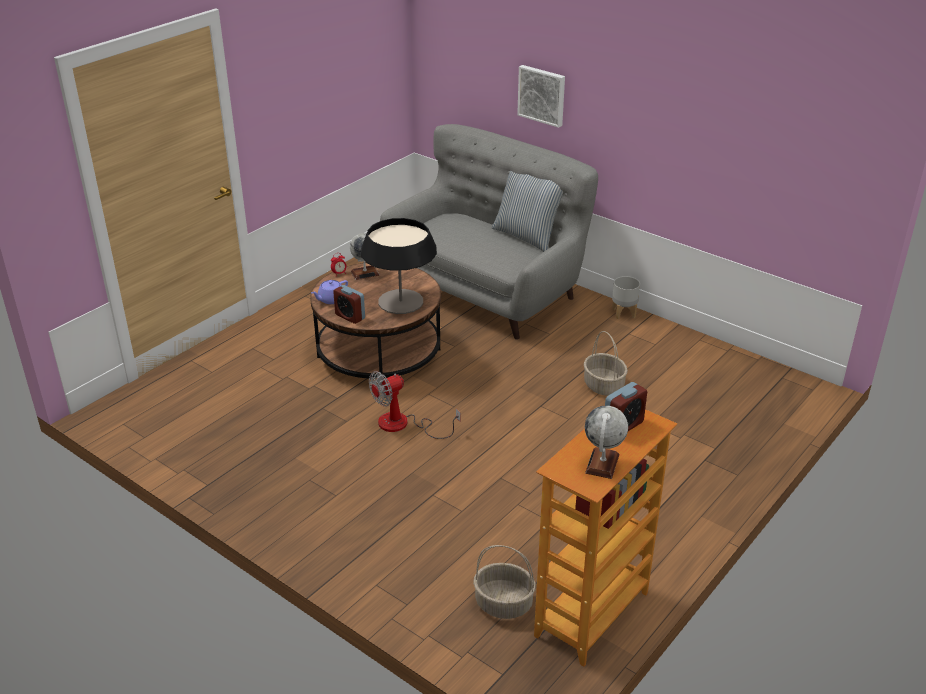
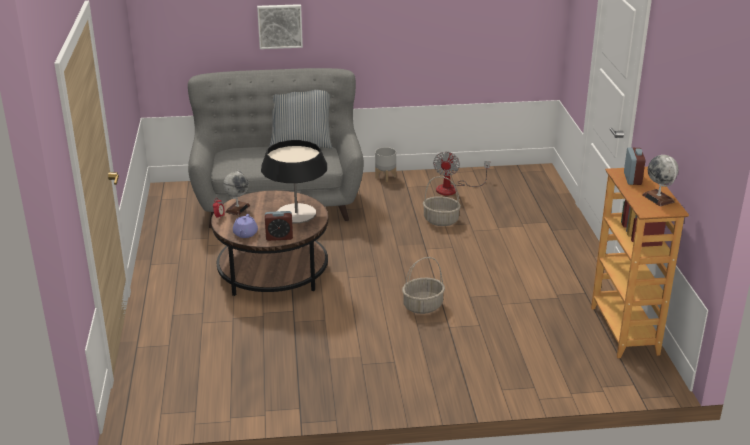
camera: 45 degrees left, 5 degrees down
fan [369,371,461,439] -> fan moved to [433,151,490,196]
basket [473,545,536,619] -> basket moved to [402,257,445,314]

